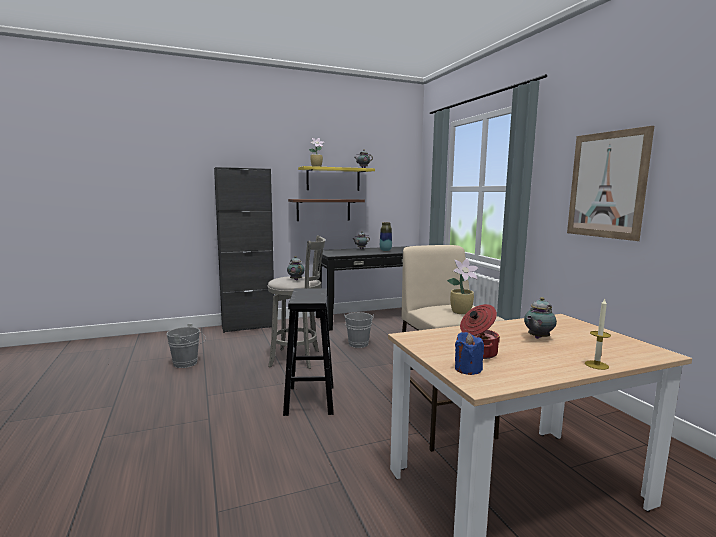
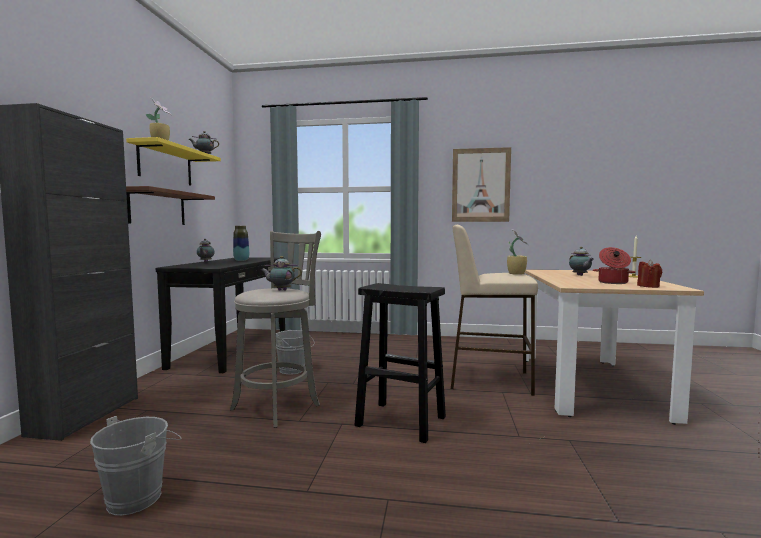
camera: 60 degrees left, 5 degrees down
blue candle [455,332,484,375] -> red candle [637,260,662,288]

